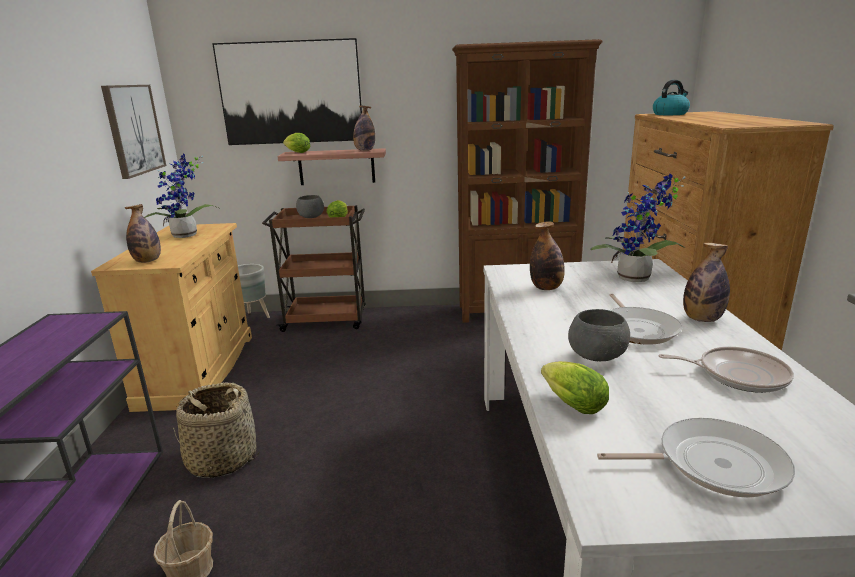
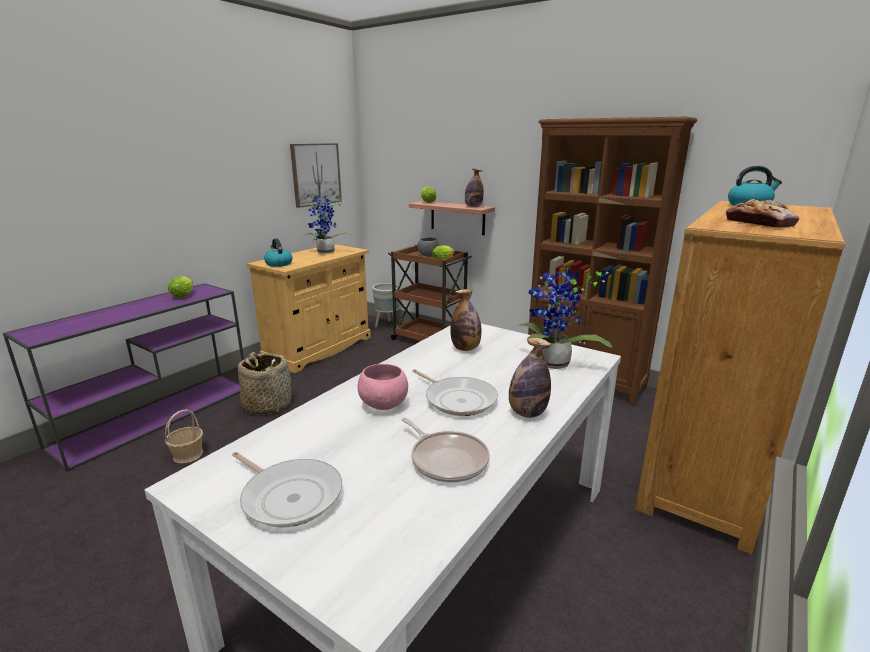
camera: 35 degrees right, 0 degrees up
bottle [125,204,161,263] -> kettle [264,238,292,267]
picture [212,38,362,145] -> none
lettuce [541,361,609,414] -> lettuce moved to [168,276,193,298]
grey bowl [568,309,630,361] -> pink bowl [358,364,408,410]
frying pan [609,294,682,345] -> frying pan turned 75 degrees counterclockwise [412,369,498,416]
none -> bread [726,199,799,228]

